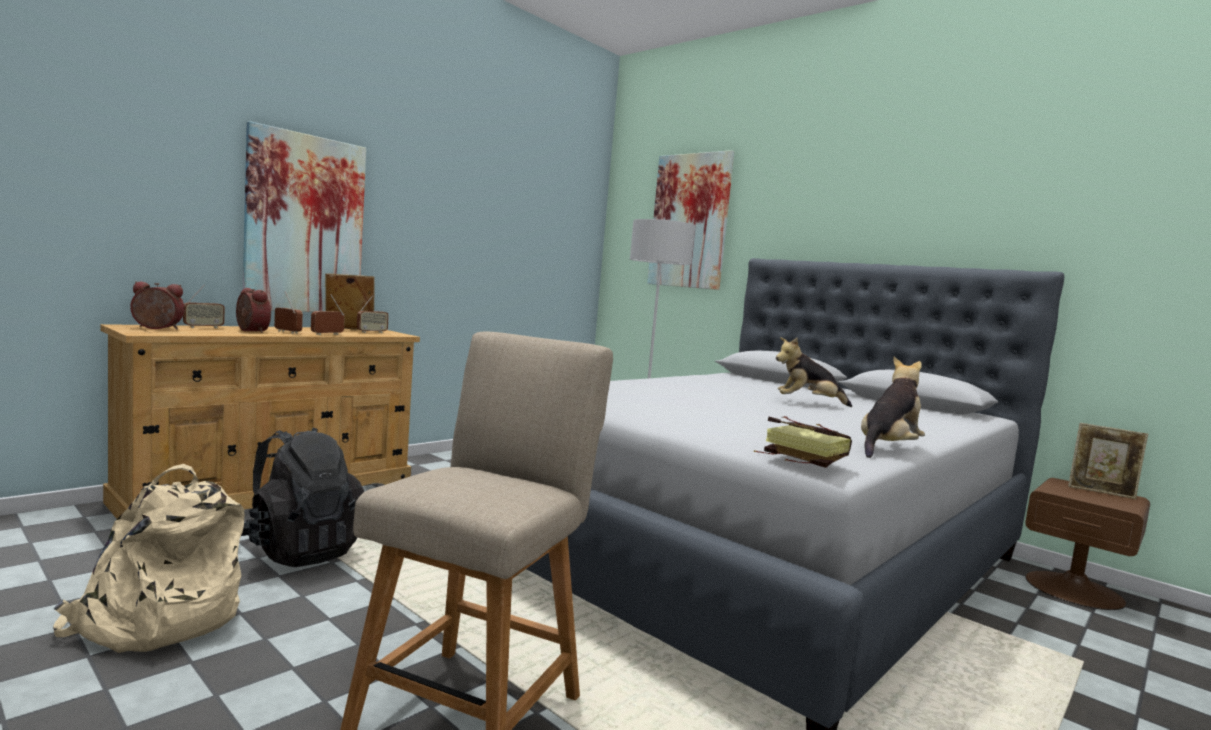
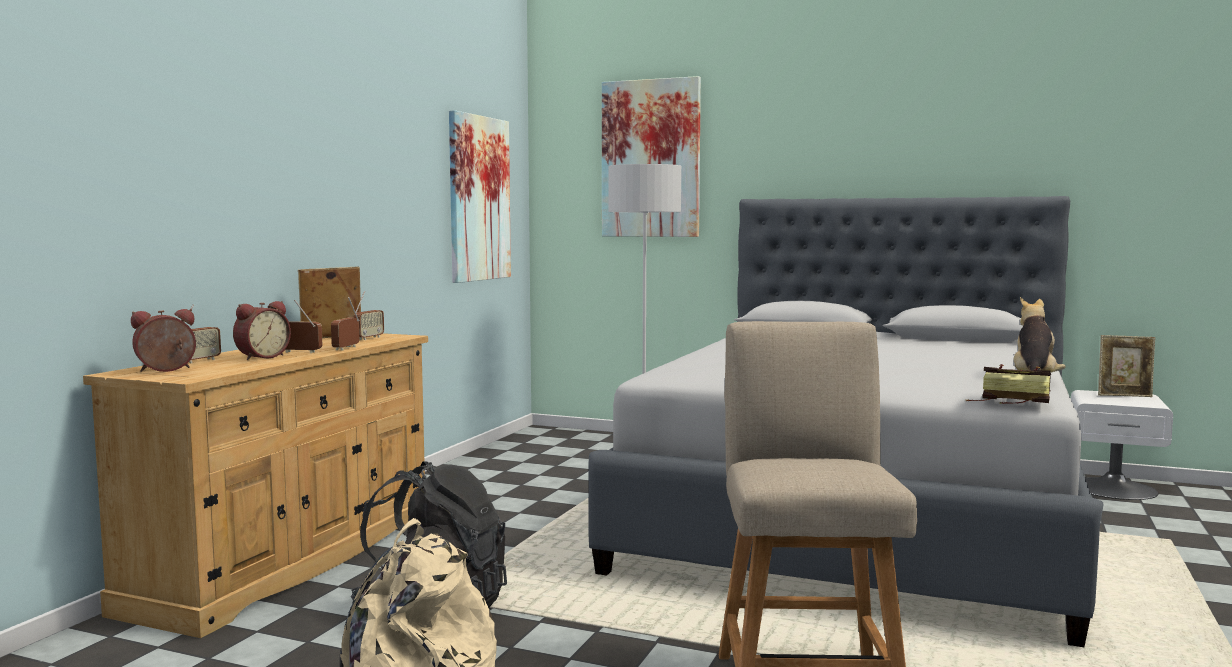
camera: 20 degrees left, 0 degrees up
alarm clock [236,288,271,333] -> alarm clock turned 105 degrees clockwise [233,301,291,360]
picture [243,121,366,312] -> picture moved to [449,110,511,283]
plush toy [776,337,852,407] -> none
brown nightstand [1025,478,1150,610] -> white nightstand [1071,390,1173,500]

